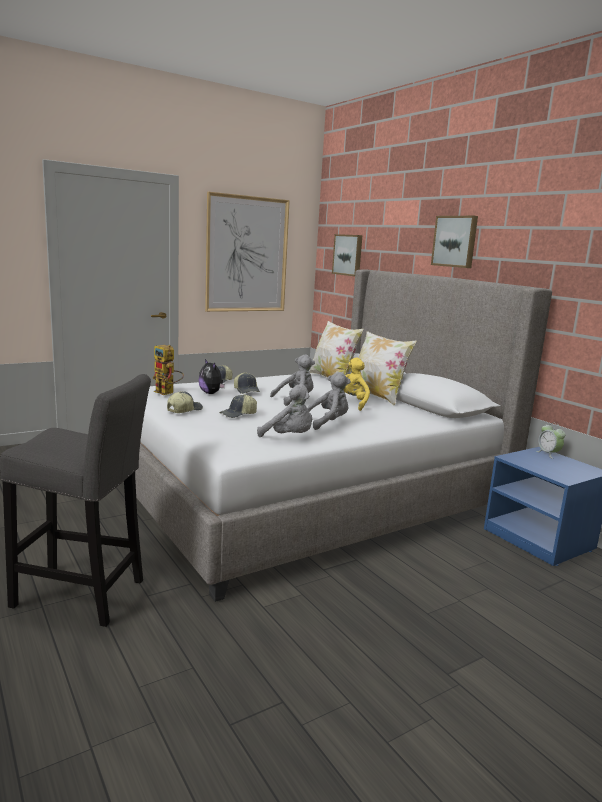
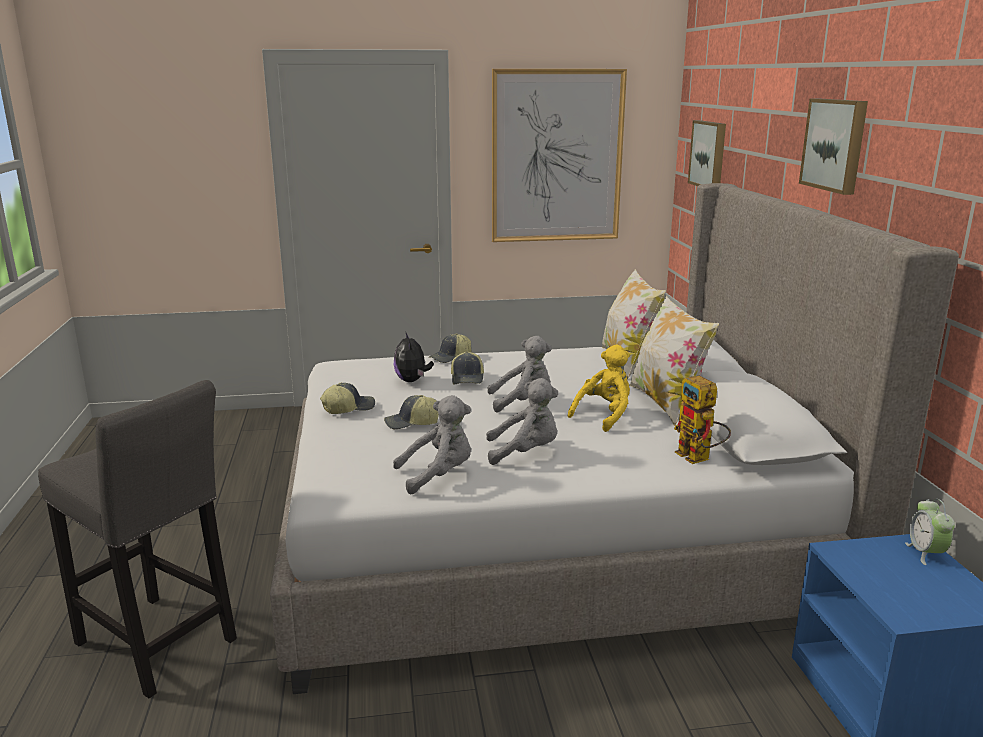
camera: 25 degrees right, 5 degrees up
toy robot [152,345,184,395] -> toy robot moved to [674,375,731,464]
grey plush toy [257,384,312,437] -> grey plush toy turned 75 degrees counterclockwise [393,395,471,494]

